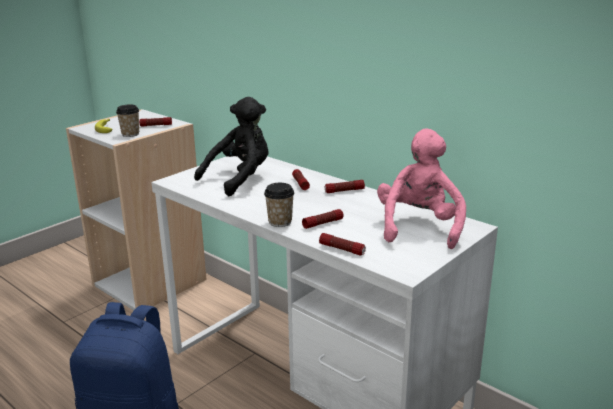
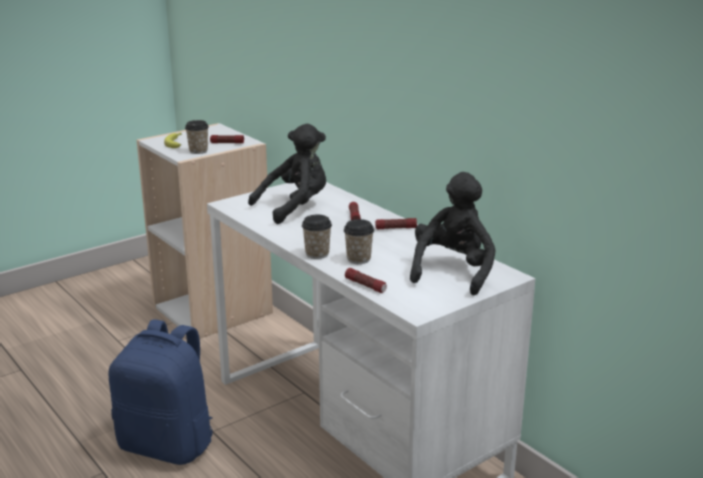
camera: 10 degrees right, 0 degrees up
flashlight [302,209,343,229] -> cup [344,219,374,264]
pink plush toy [377,128,466,249] -> black plush toy [410,172,496,296]

